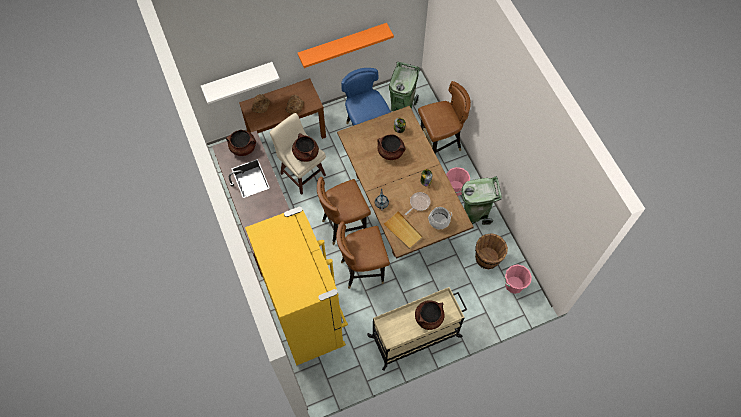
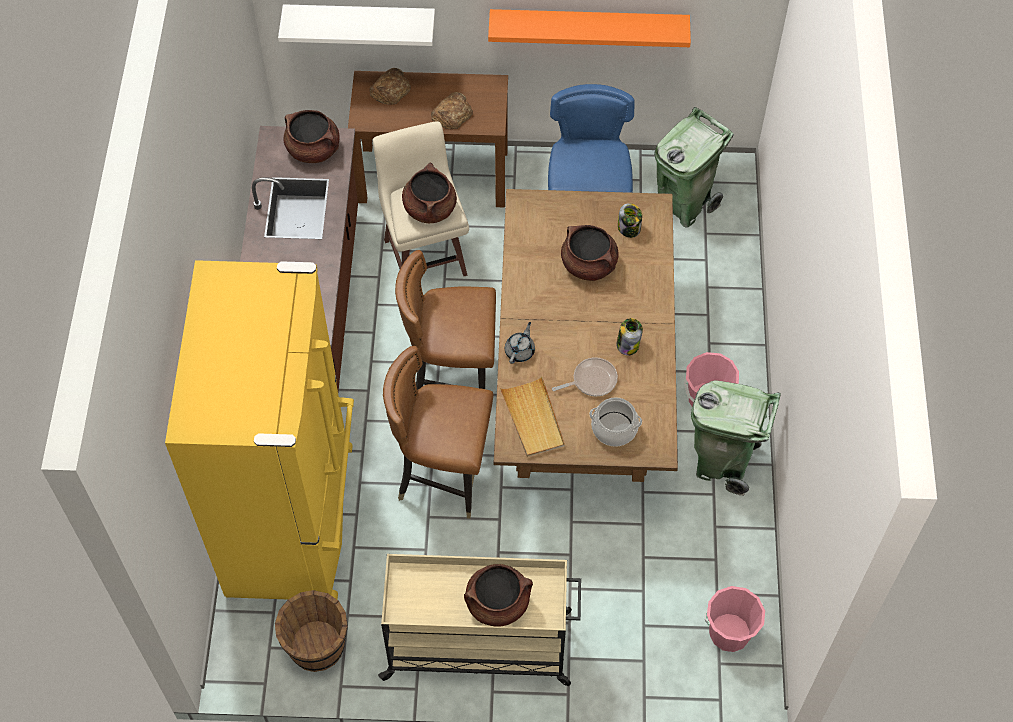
camera: 25 degrees right, 5 degrees down
brown chair [418,81,471,155] -> none
brown bucket [475,233,508,269] -> brown bucket moved to [275,590,347,672]

